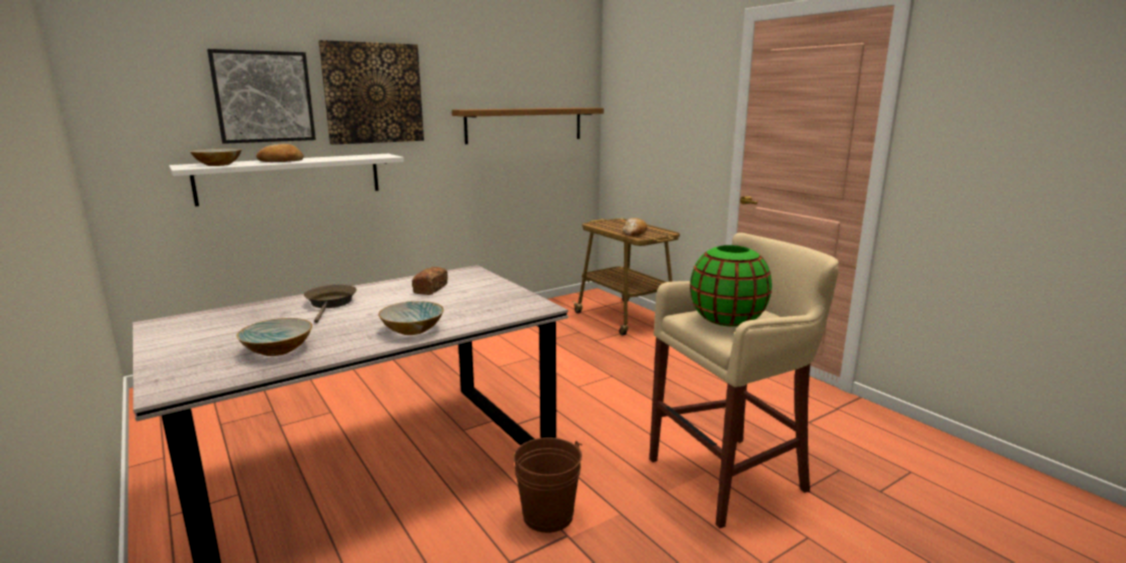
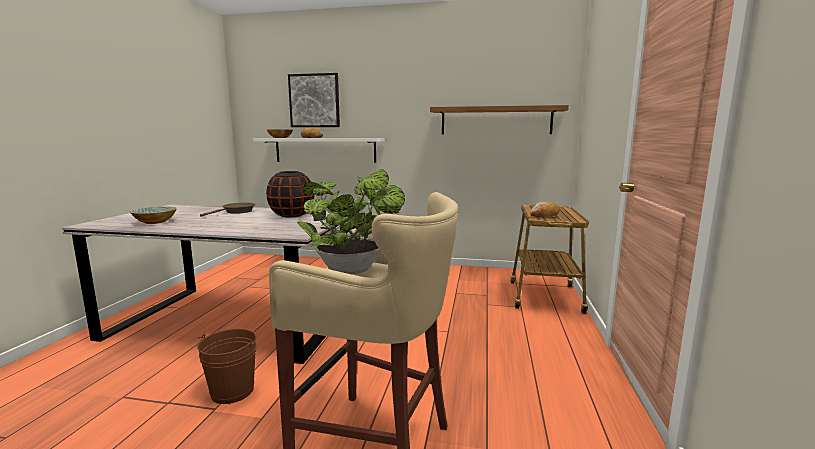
camera: 45 degrees right, 5 degrees down
picture [319,40,424,145] -> none
bowl [378,301,444,335] -> none
bread [412,267,448,295] -> black vase [266,171,315,217]
green vase [690,245,772,327] -> potted plant [297,169,405,275]

